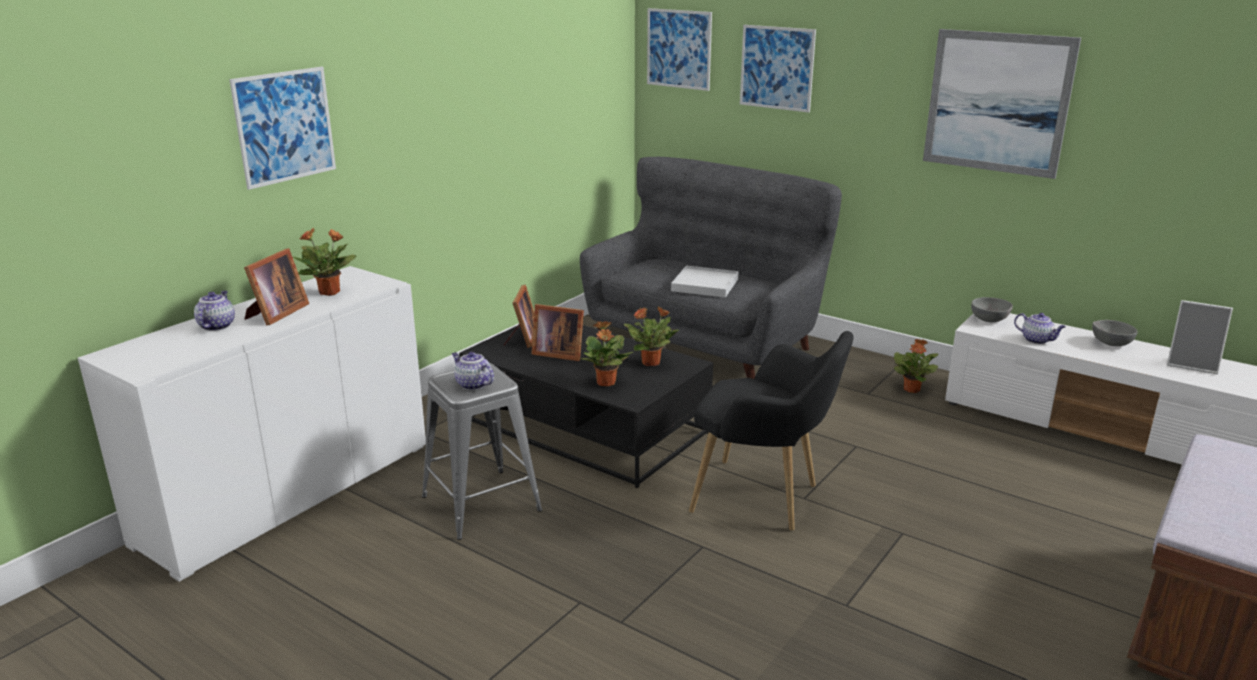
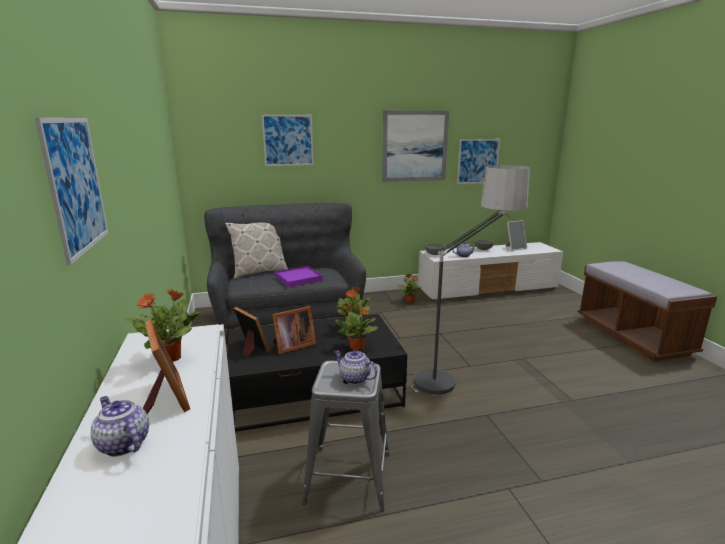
camera: 50 degrees left, 5 degrees down
teapot [452,352,494,390] -> teapot turned 45 degrees clockwise [334,350,377,384]
picture [647,8,712,91] -> picture moved to [457,139,500,184]
white tray [671,266,739,298] -> purple tray [275,266,323,287]
black armchair [689,331,854,531] -> floor lamp [412,165,530,396]
none -> pillow [225,222,288,279]

